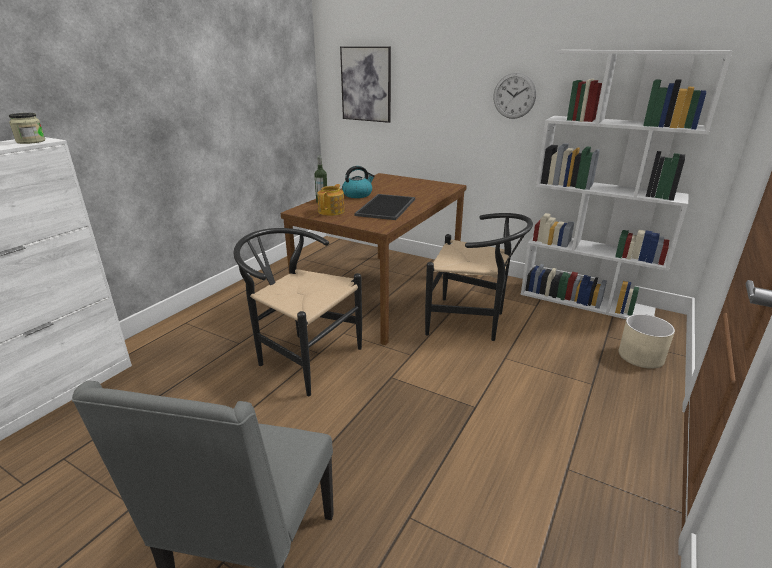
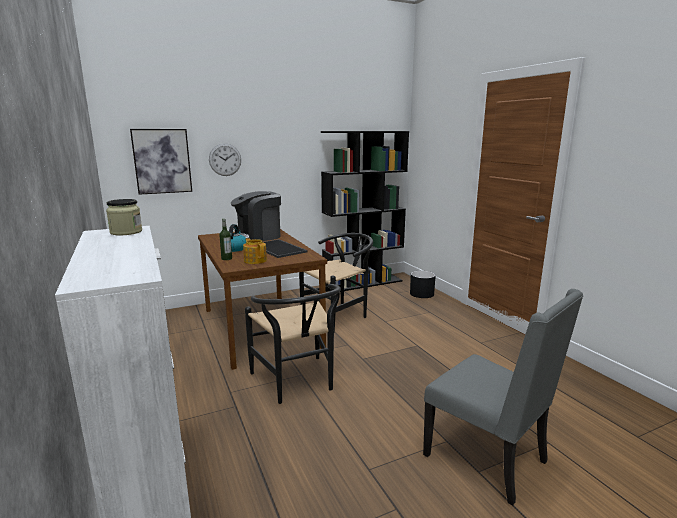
camera: 55 degrees left, 10 degrees down
black chair [233,228,362,396] -> black chair turned 90 degrees counterclockwise [245,284,341,404]
wall clock [493,73,536,119] -> wall clock moved to [209,143,241,176]
white bookcase [521,50,733,319] -> black bookcase [321,131,409,292]
beige planter [618,314,675,369] -> black planter [410,271,436,298]
none -> coffee machine [231,191,281,242]

